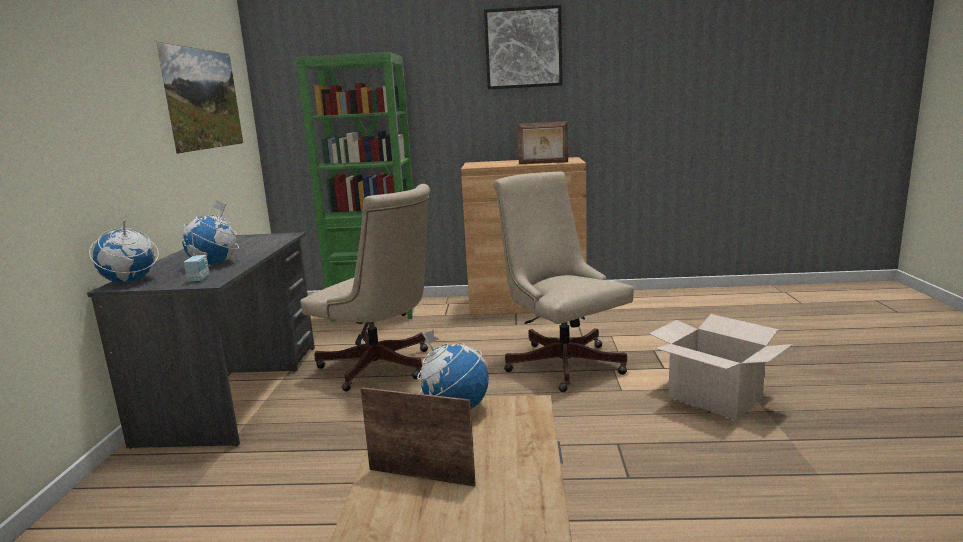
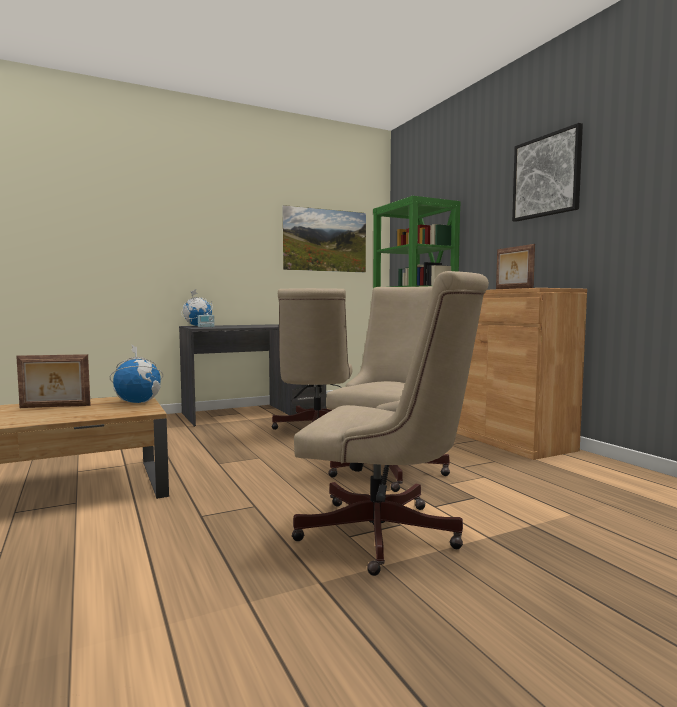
camera: 60 degrees right, 10 degrees down
globe [182,200,239,266] -> none
picture frame [360,387,476,487] -> picture frame turned 90 degrees clockwise [16,354,91,408]
cardboard box [649,314,793,420] -> beige office chair [292,271,489,576]

